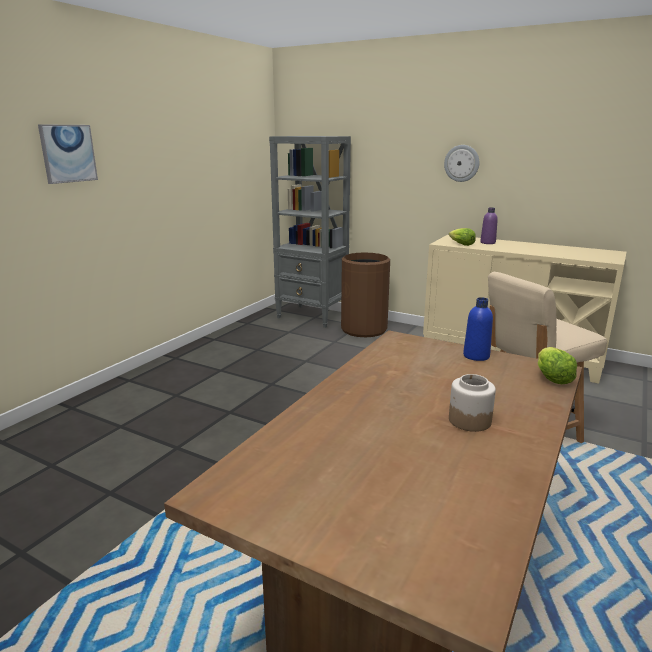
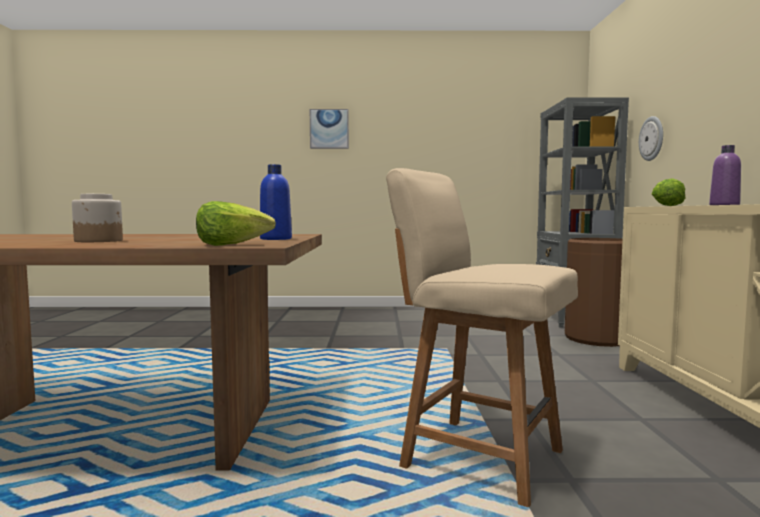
camera: 60 degrees right, 15 degrees down
wall clock [444,145,479,182] -> wall clock moved to [639,116,663,161]

